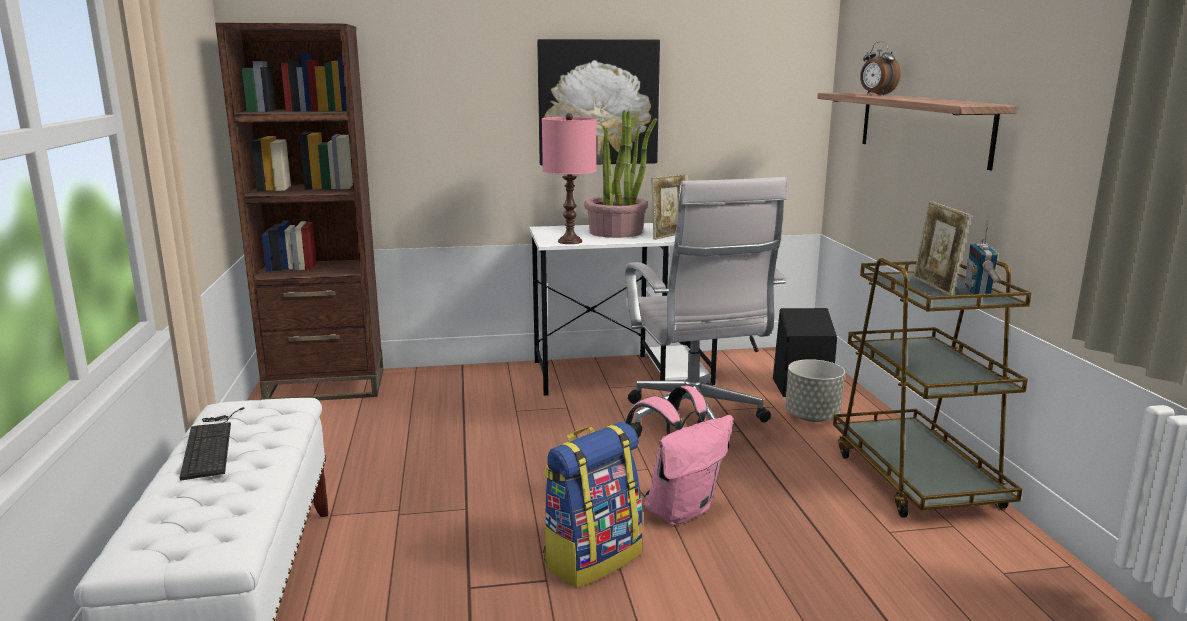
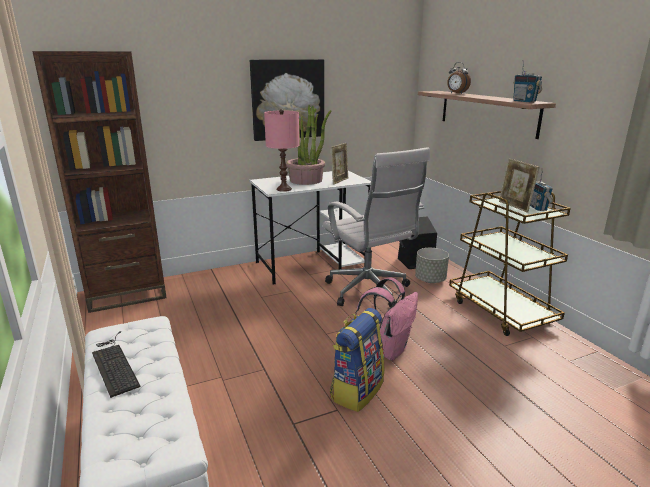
camera: 15 degrees left, 5 degrees up
none -> radio [513,60,542,102]

